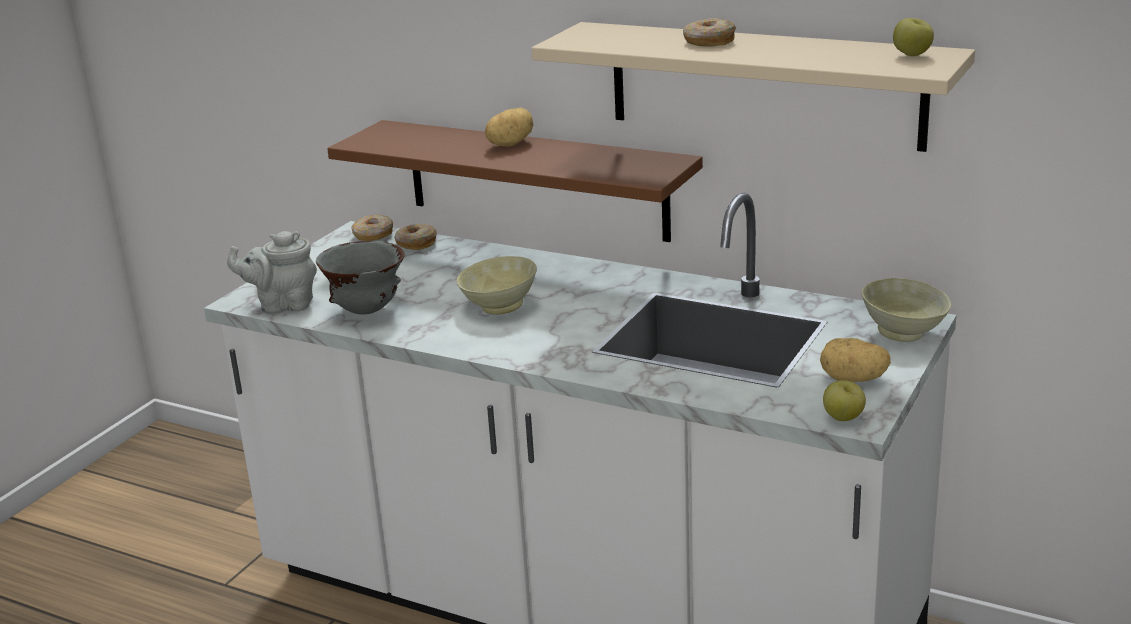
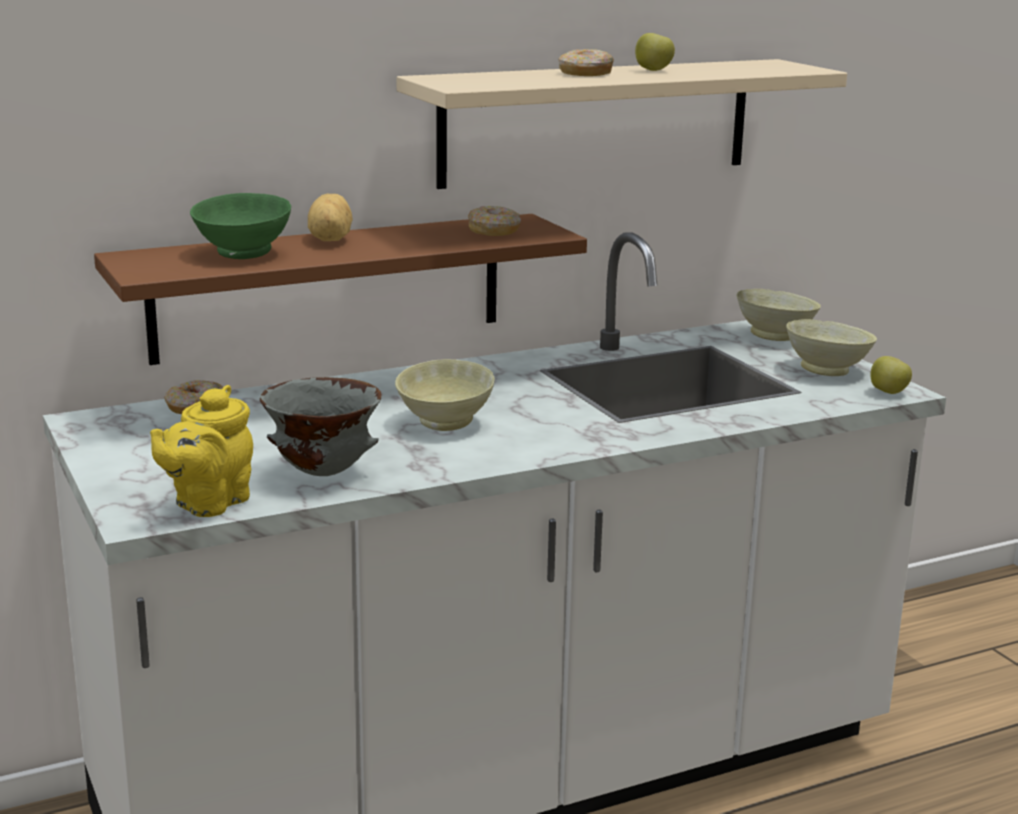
camera: 55 degrees left, 5 degrees down
grey teapot [227,231,317,314] -> yellow teapot [150,385,253,517]
donut [351,214,393,241] -> donut moved to [468,206,521,236]
potato [820,338,891,382] -> beige bowl [786,319,877,376]
apple [893,18,934,56] -> apple moved to [635,33,675,71]
none -> green bowl [190,193,291,259]

